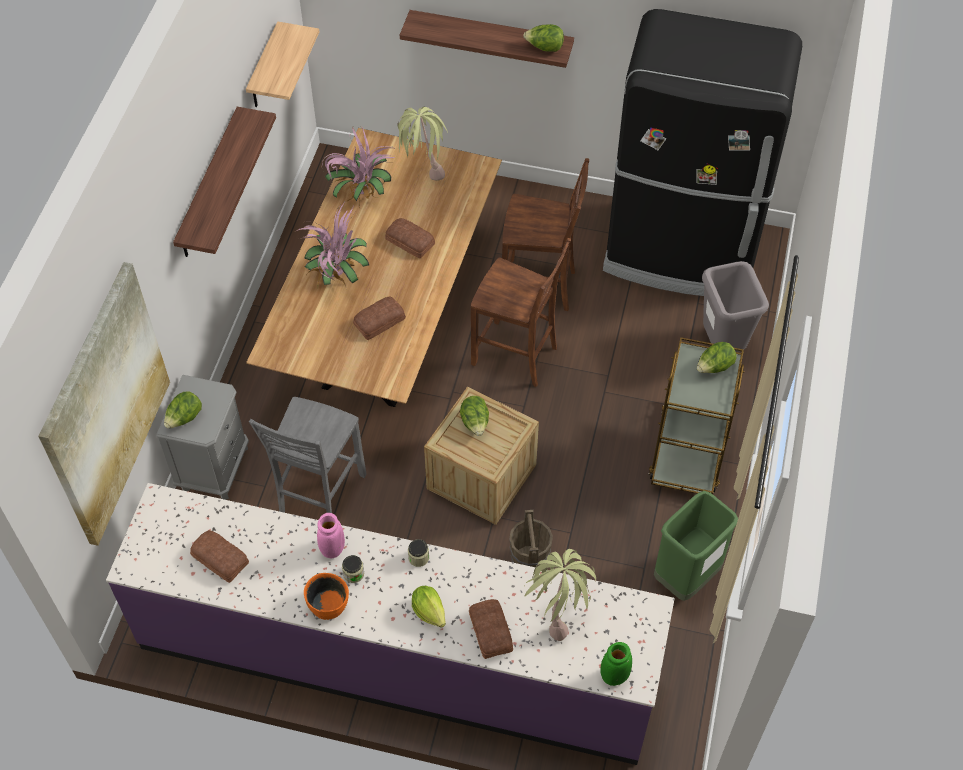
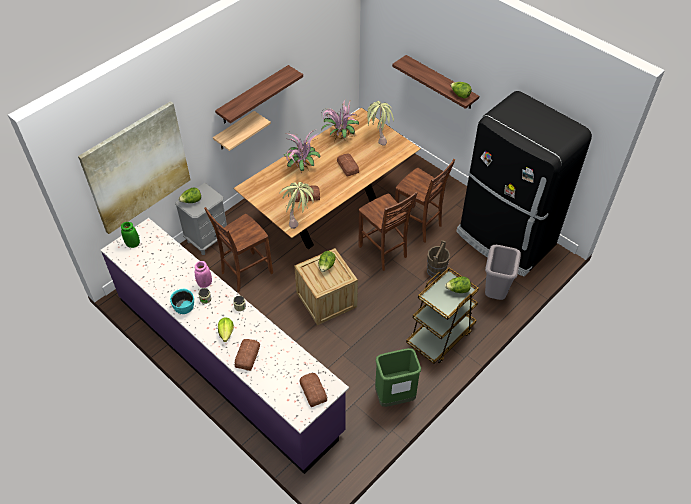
camera: 30 degrees right, 5 degrees down
bread [190,530,249,583] -> bread moved to [299,373,327,407]
shelf [246,21,319,107] -> shelf moved to [213,111,271,151]
grey chair [249,397,366,513] -> brown chair [204,207,273,292]
orange bowl [304,573,349,620] -> turquoise bowl [170,289,194,314]
brown bucket [509,510,553,569] -> brown bucket moved to [427,240,450,279]
potted plant [525,549,596,641] -> potted plant moved to [279,182,316,229]
green vase [600,642,632,686] -> green vase moved to [121,222,140,248]

